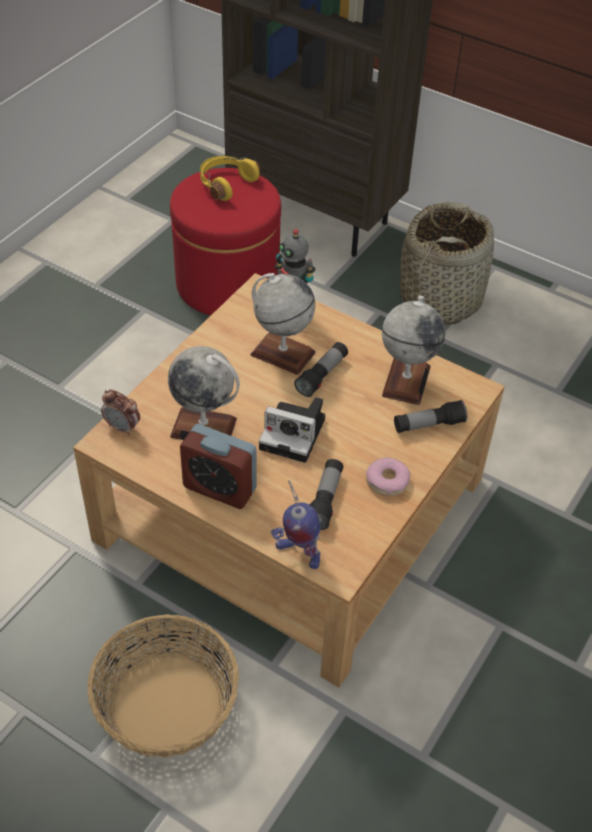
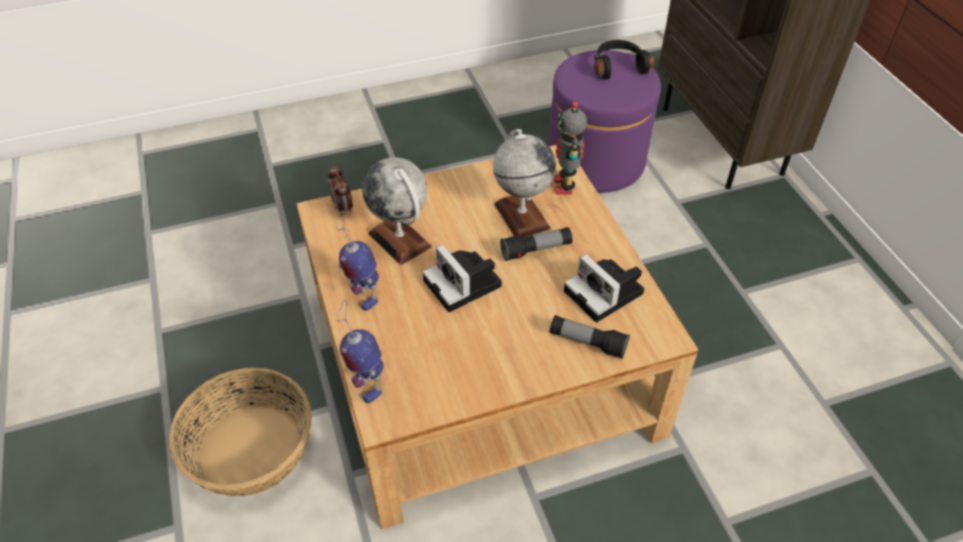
camera: 40 degrees right, 0 degrees up
red ottoman [170,168,281,315] -> purple ottoman [549,50,661,193]
alarm clock [180,424,257,509] -> toy robot [336,211,379,311]
yellow headphones [200,156,260,201] -> black headphones [594,40,655,79]
flashlight [310,459,344,530] -> none
donut [366,457,410,496] -> none
globe [382,295,445,405] -> camera [564,254,644,322]
basket [400,202,494,325] -> none

